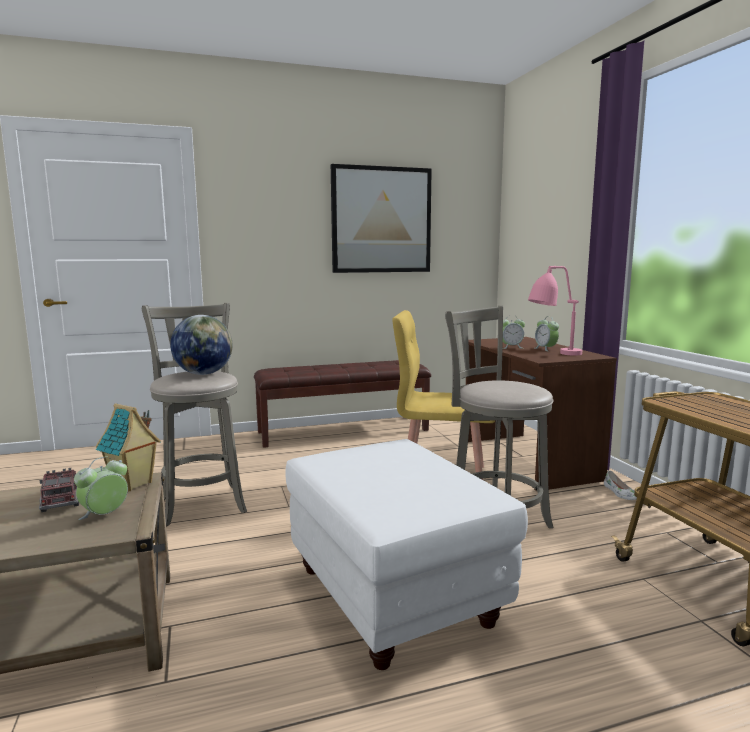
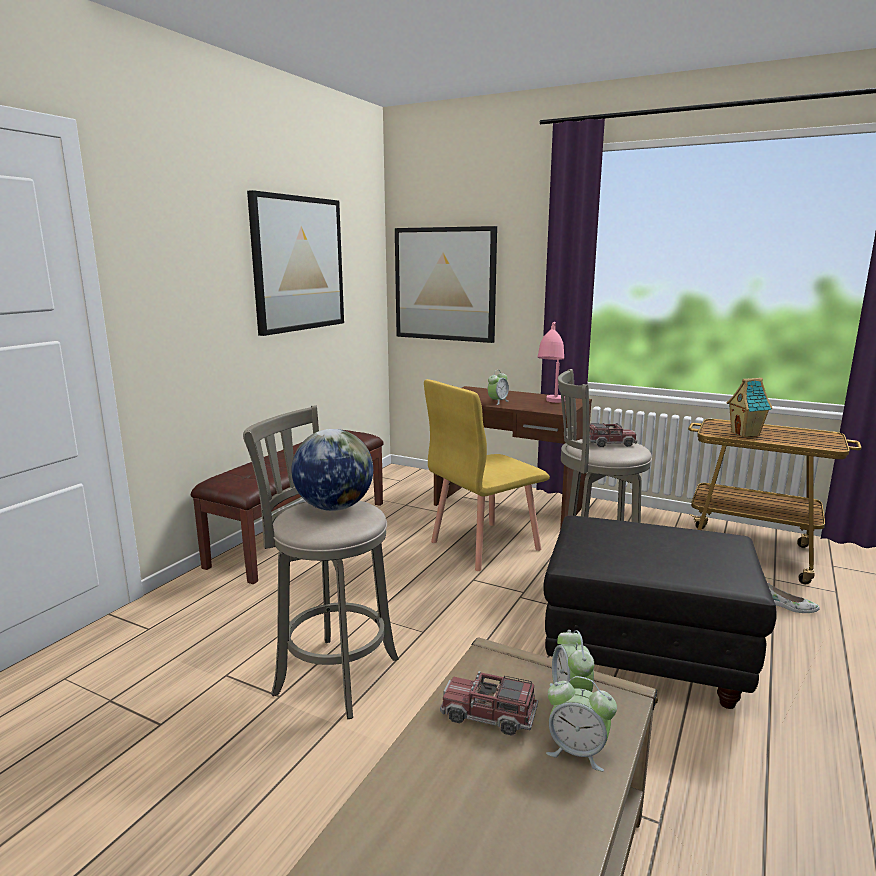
camera: 45 degrees left, 5 degrees up
toy house [96,403,161,491] -> toy house moved to [727,378,772,437]
white ottoman [285,439,528,670] -> black ottoman [543,516,777,709]
alarm clock [535,316,559,351] -> alarm clock moved to [546,676,617,772]
white shoe [604,471,637,500] -> white shoe moved to [767,583,820,613]
none -> picture [395,226,497,343]
none -> toy truck [589,422,637,447]

